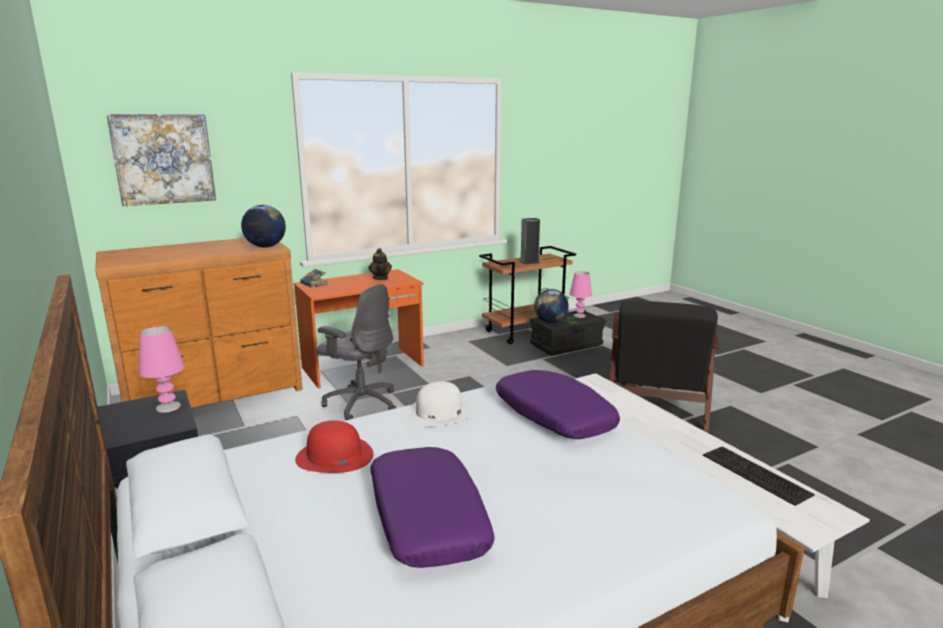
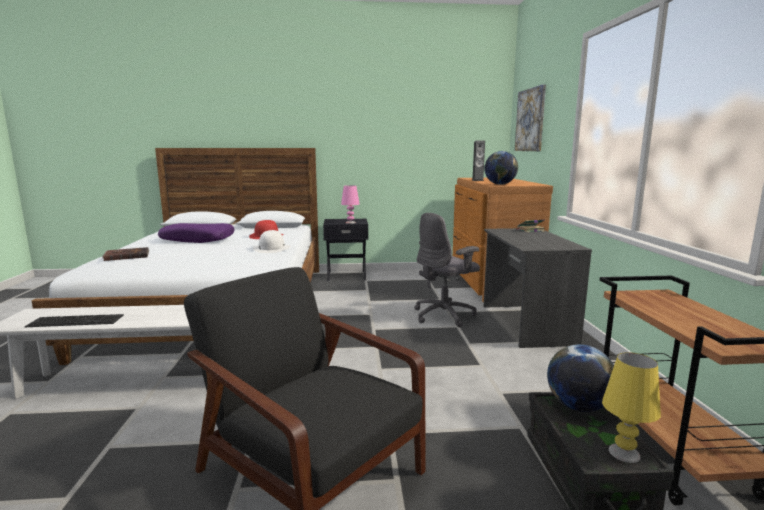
camera: 115 degrees right, 5 degrees down
orange desk [294,269,424,389] -> grey desk [484,228,592,348]
teapot [368,248,392,280] -> none
purple pillow [496,370,620,439] -> none
speaker [520,218,540,264] -> speaker moved to [472,140,485,181]
pink table lamp [570,271,592,318] -> yellow table lamp [602,352,661,463]
none -> brown book [102,247,150,261]

